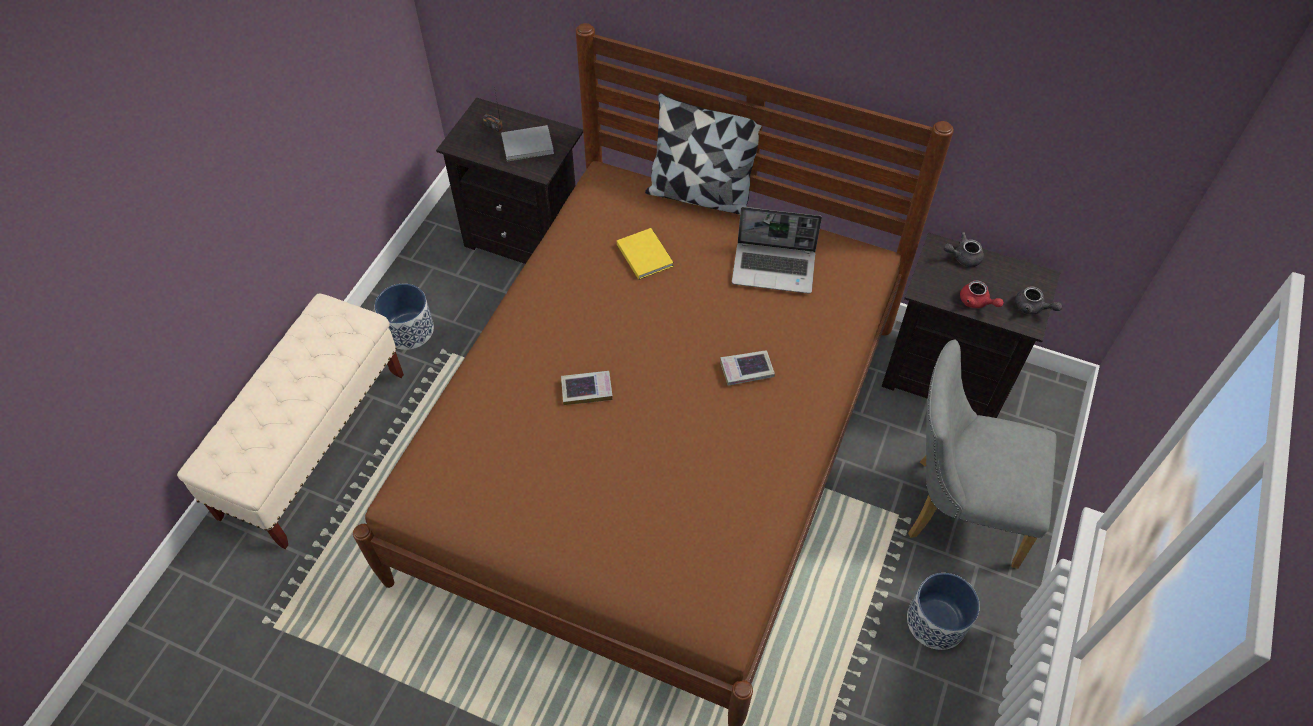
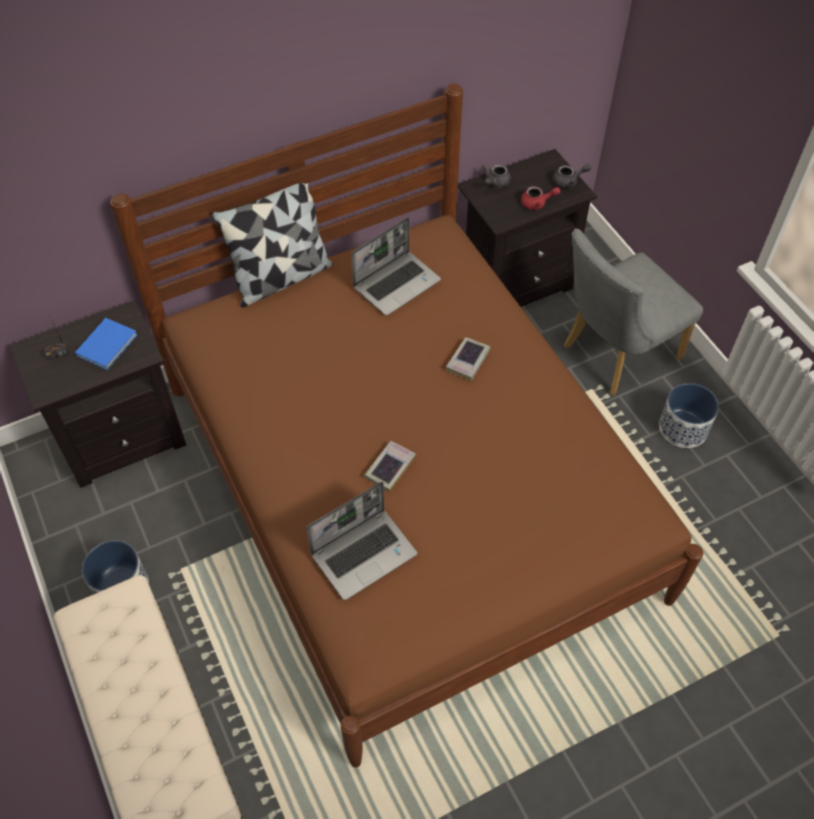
camera: 50 degrees left, 0 degrees up
grey book [501,125,554,162] -> blue book [75,318,137,370]
yellow book [617,228,674,280] -> none
none -> laptop [306,481,417,600]

